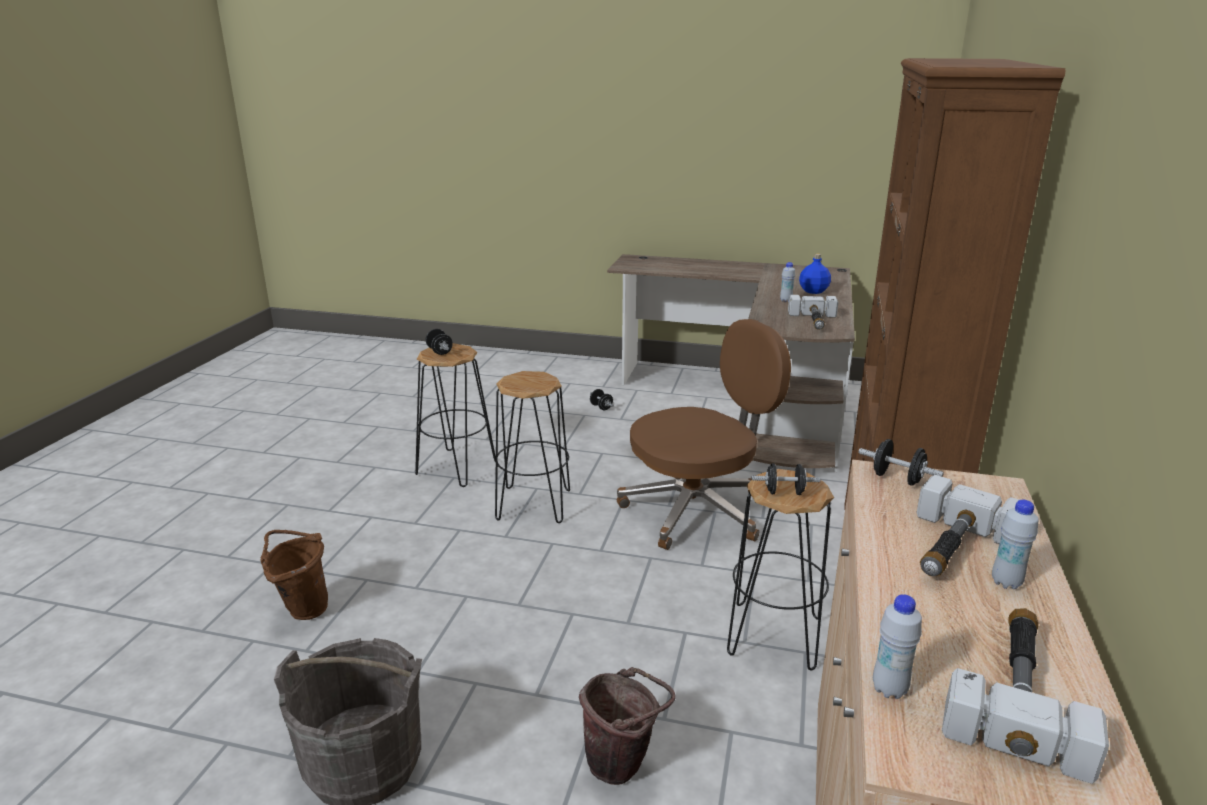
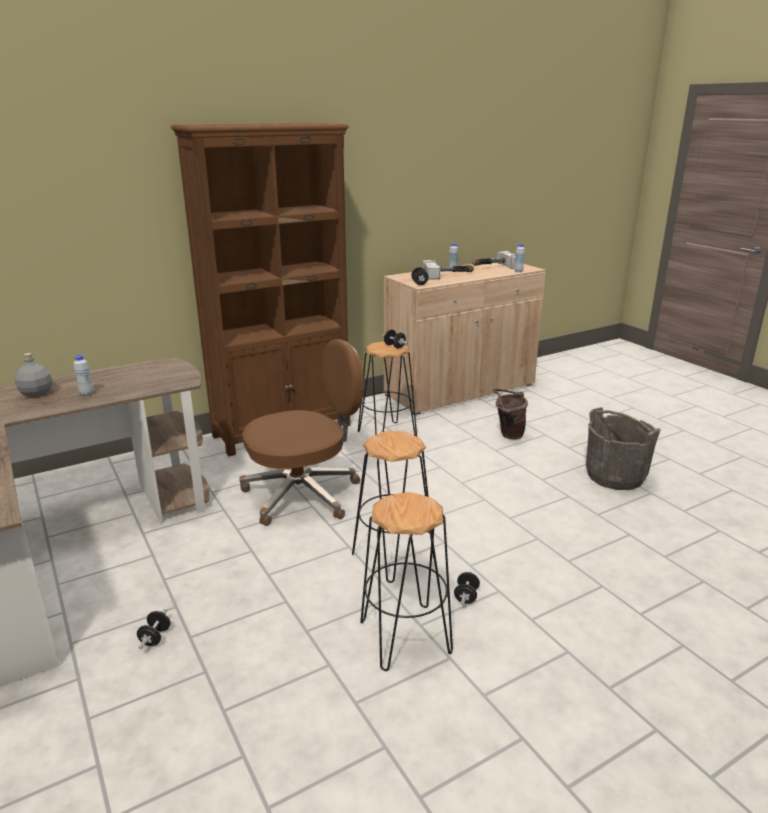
camera: 135 degrees left, 0 degrees up
brown bucket [260,530,328,620] -> none
black dumbbell [426,329,453,355] -> black dumbbell moved to [454,571,480,605]
brown office chair [617,319,791,550] -> brown office chair turned 135 degrees clockwise [239,339,364,526]
hammer [788,295,839,330] -> none
blue bottle [799,254,831,294] -> grey bottle [14,353,52,397]

